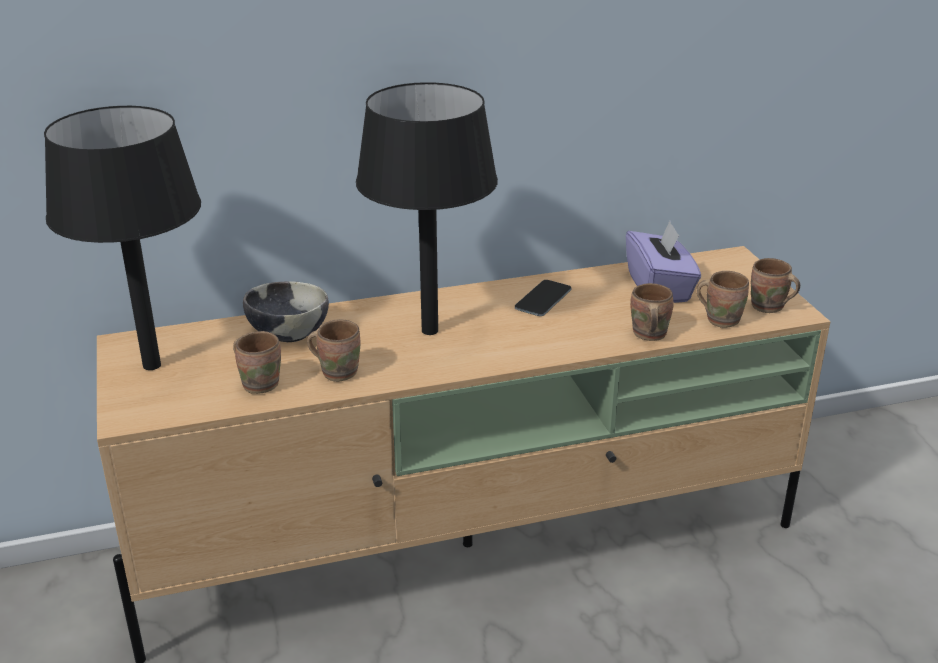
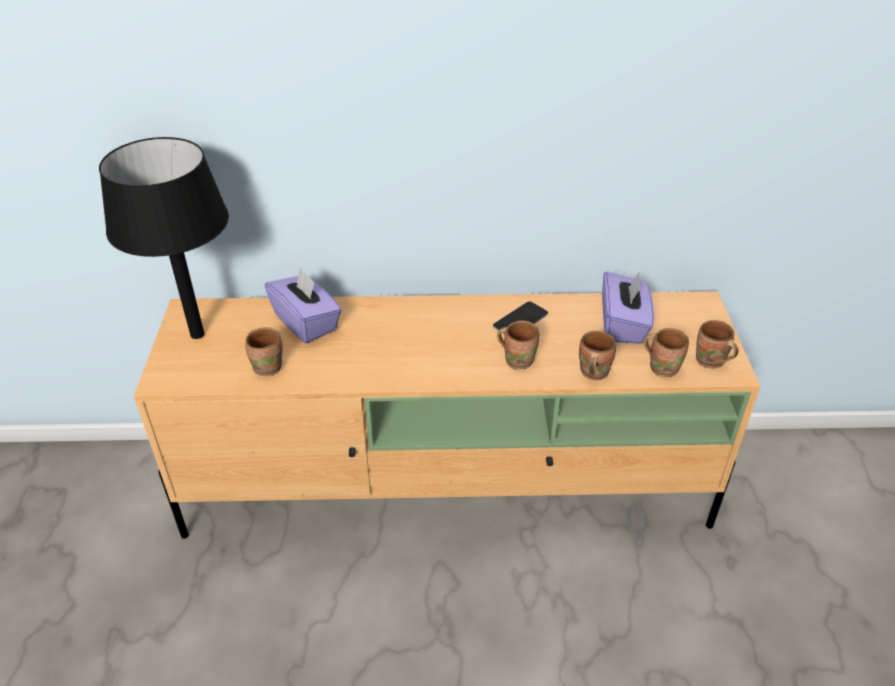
camera: 15 degrees right, 10 degrees up
bowl [243,281,329,342] -> purple tissue box [265,267,342,343]
brown mug [307,319,361,382] -> brown mug moved to [497,320,539,370]
black table lamp [356,82,498,335] -> none

